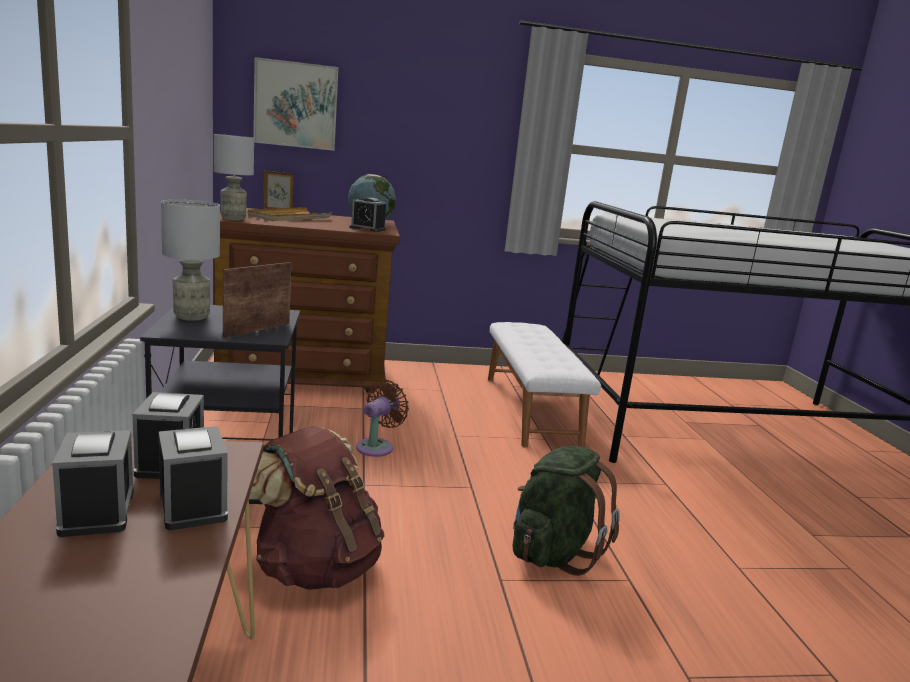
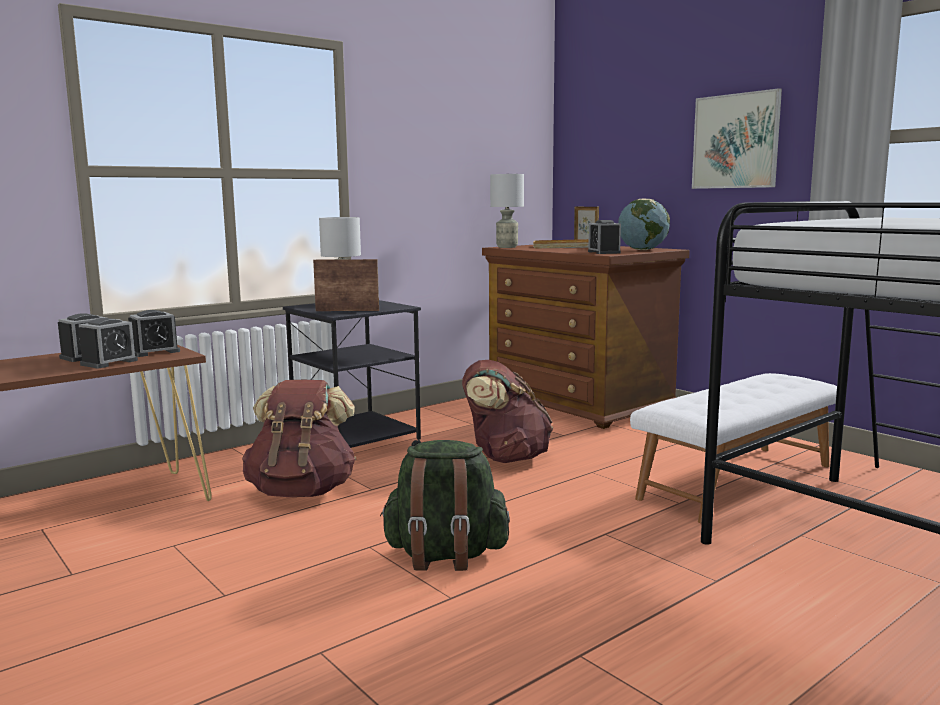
camera: 60 degrees right, 5 degrees down
picture [253,57,339,151] -> picture moved to [692,88,782,189]
brown fan [356,380,409,457] -> brown backpack [462,360,553,463]

